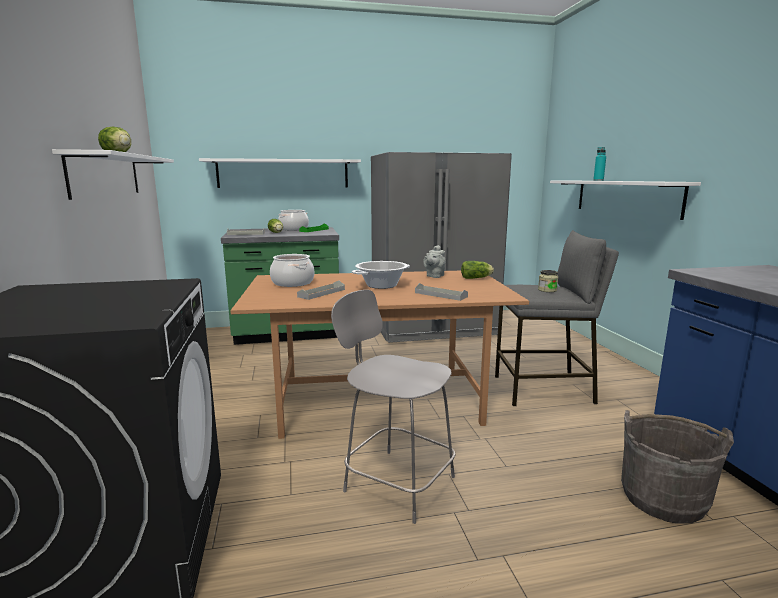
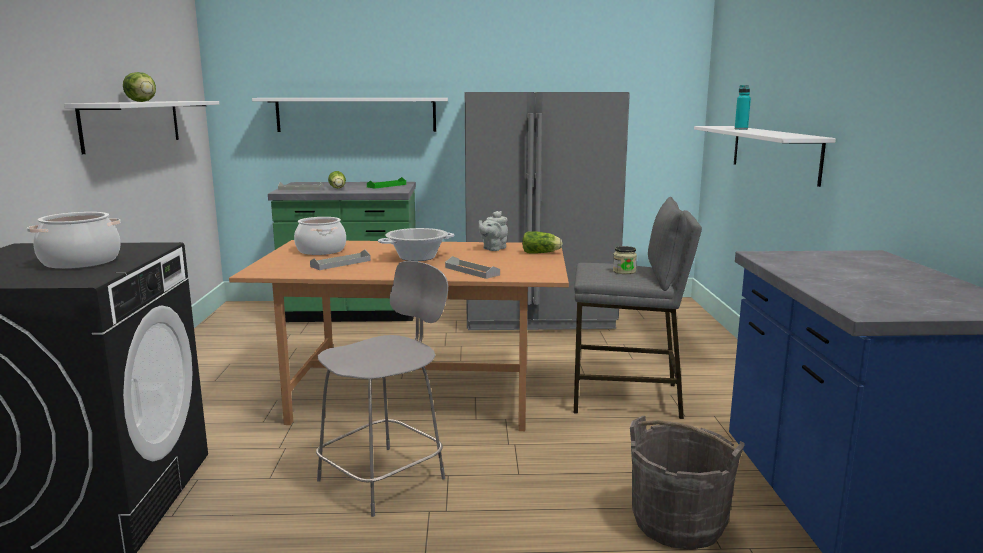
camera: 10 degrees right, 0 degrees up
cooking pot [278,210,309,231] -> cooking pot moved to [27,212,121,269]
grey chair [331,290,456,524] -> grey chair turned 90 degrees clockwise [316,261,448,517]

